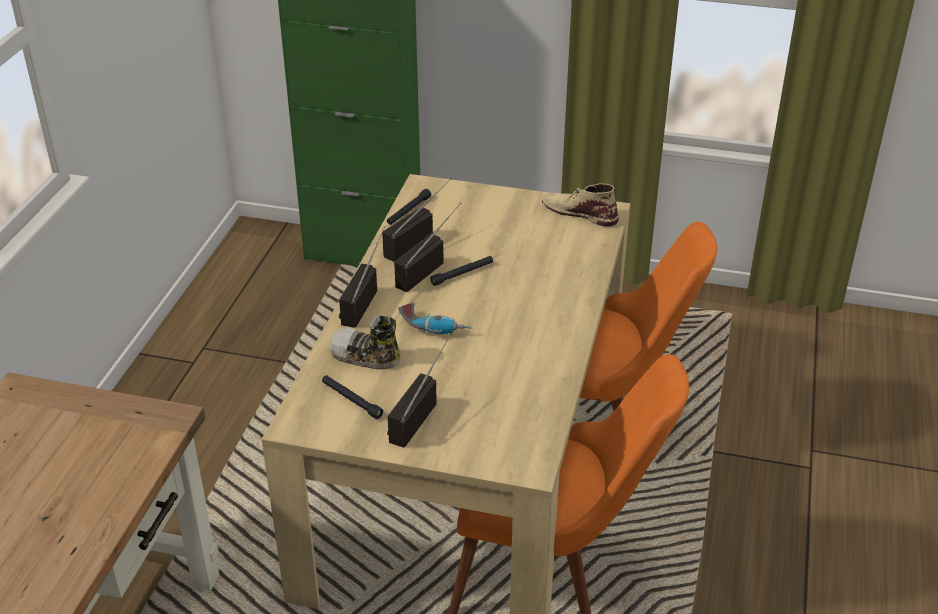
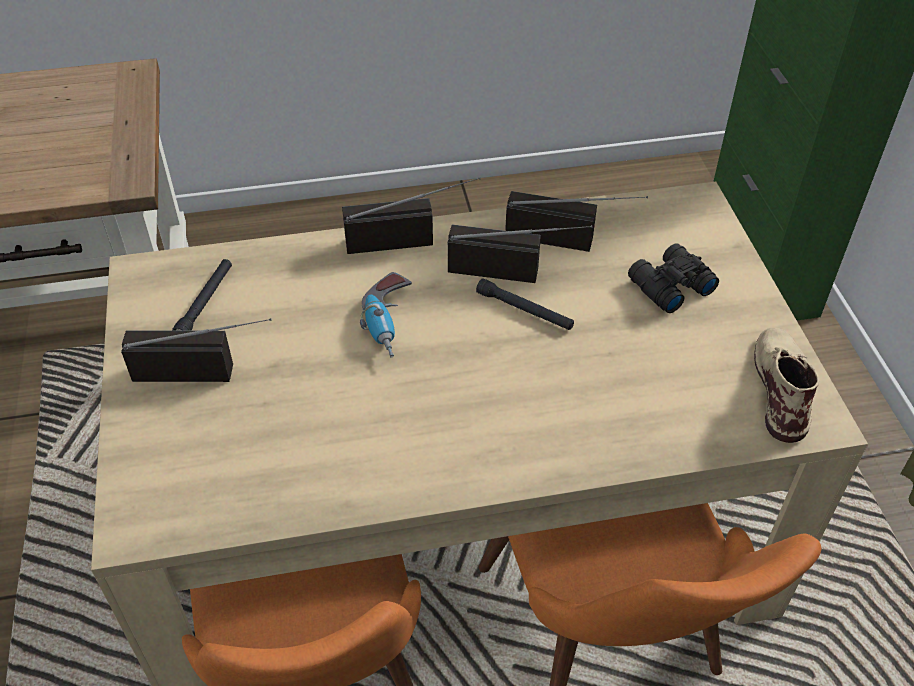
camera: 65 degrees right, 10 degrees up
shoe [329,316,400,370] -> none
black flashlight [387,189,431,225] -> none
none -> black binoculars [628,243,719,313]

